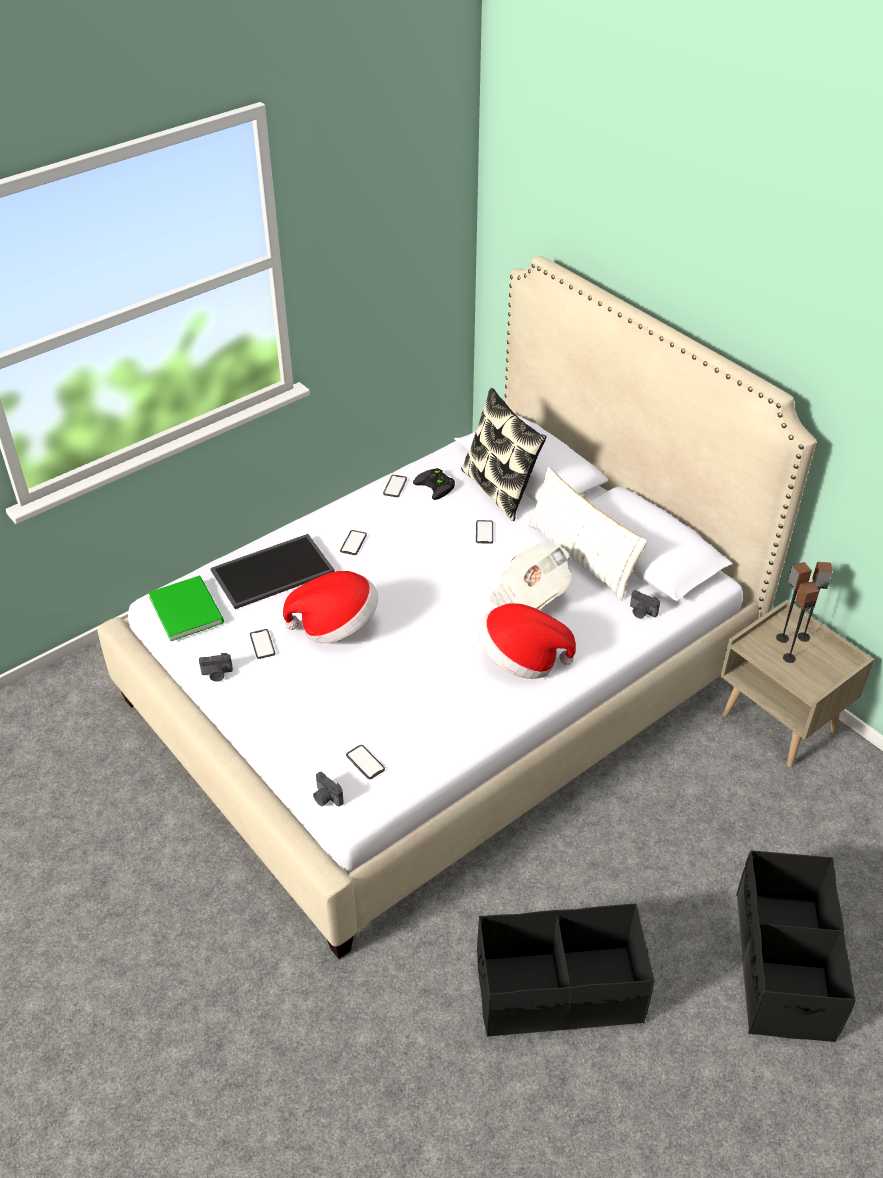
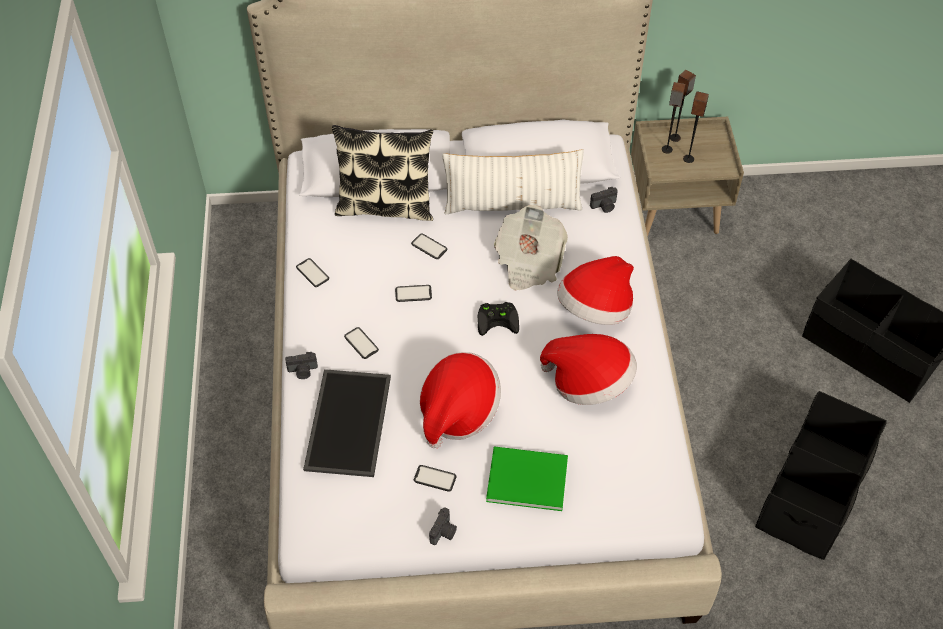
camera: 55 degrees left, 10 degrees up
green book [148,576,224,641] -> green book moved to [486,446,568,511]
camera [313,772,344,806] -> camera moved to [285,352,318,379]
phone [346,745,385,779] -> phone moved to [395,285,432,302]
black game controller [413,468,455,500] -> black game controller moved to [478,302,519,336]
none -> hat [540,334,637,405]

